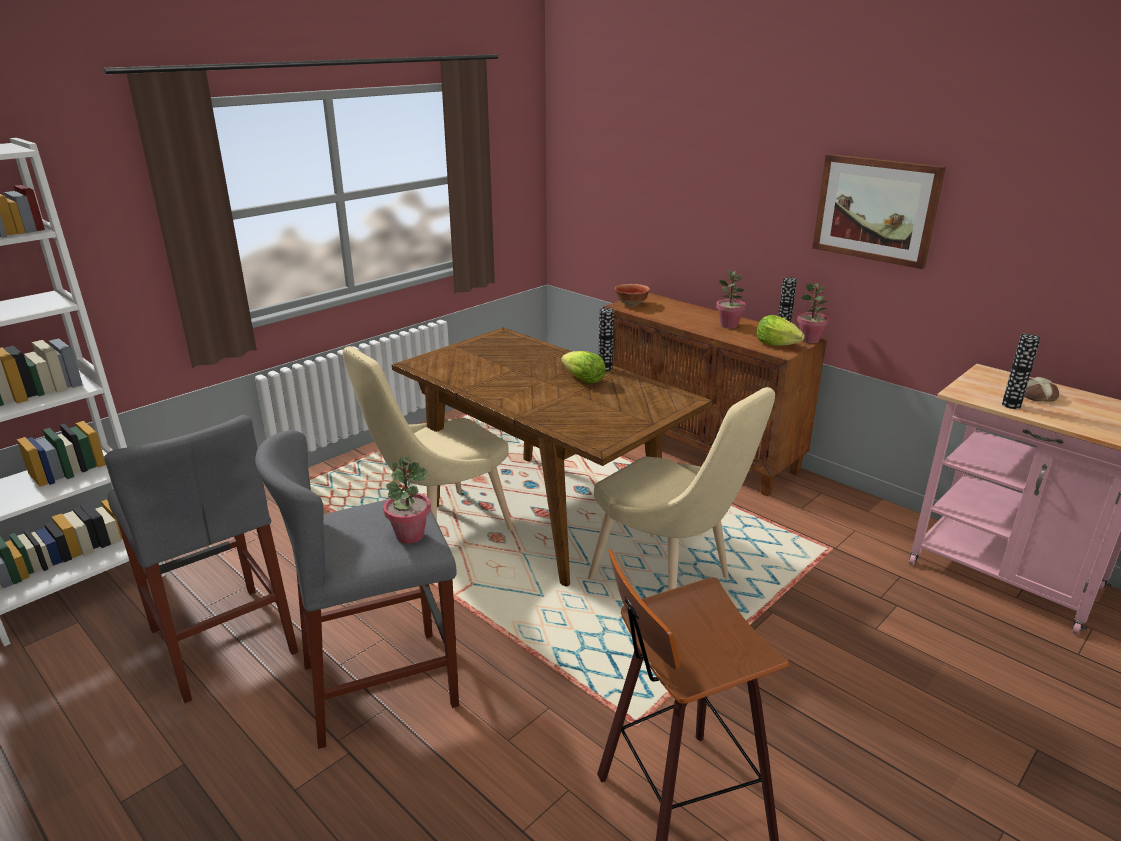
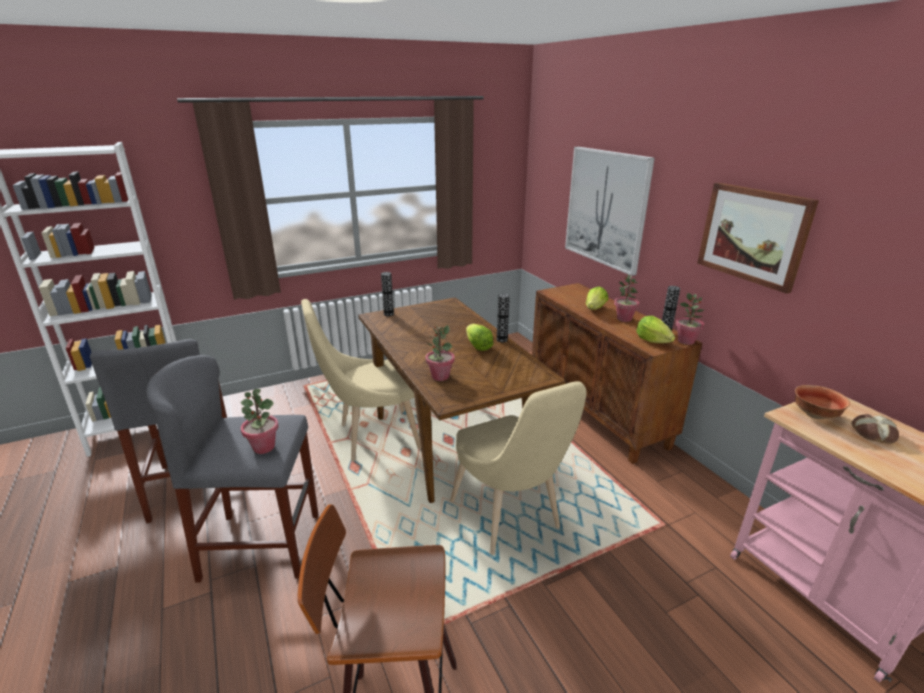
camera: 20 degrees right, 0 degrees up
bowl [615,284,650,306] -> bowl moved to [795,385,850,419]
vase [1002,334,1041,409] -> vase moved to [381,272,394,316]
none -> potted plant [426,325,454,381]
none -> picture [565,147,655,276]
none -> lettuce [586,286,608,310]

